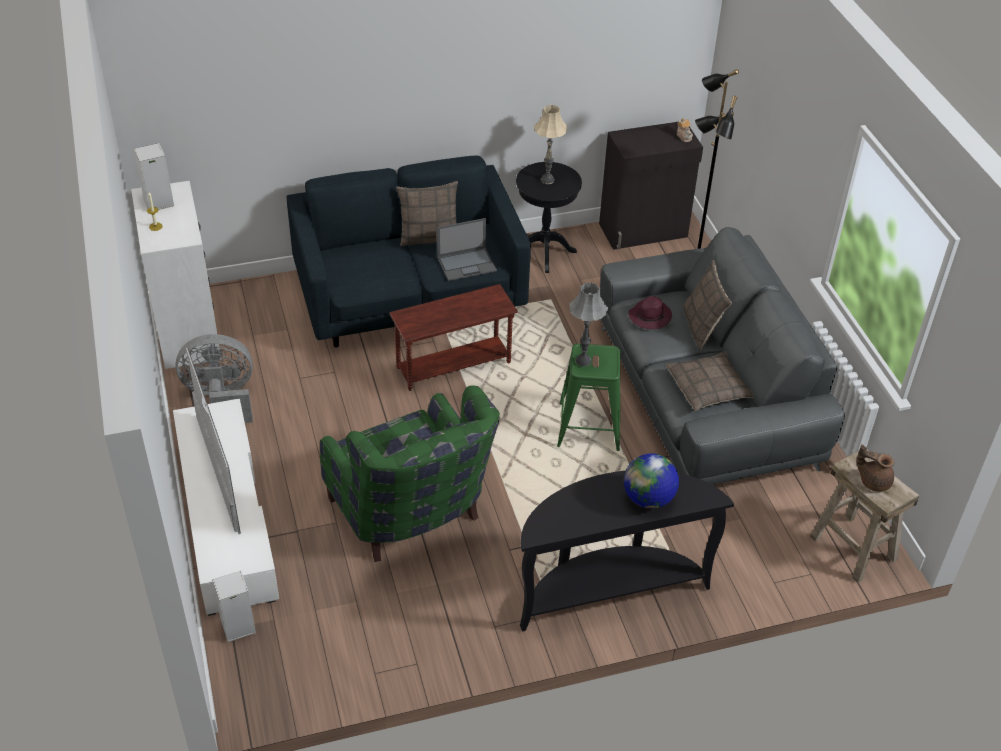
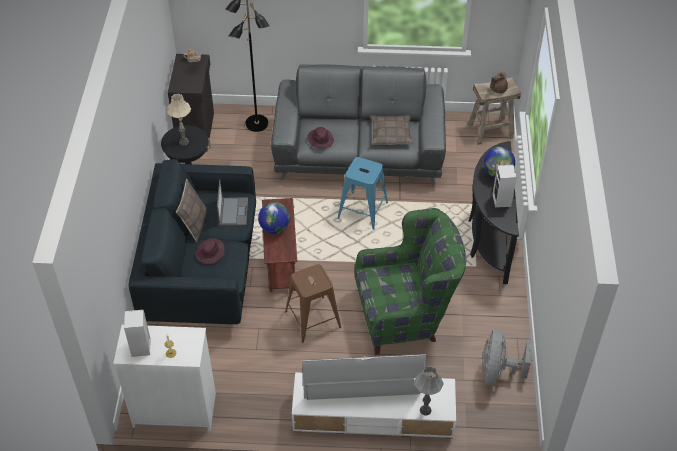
camera: 70 degrees left, 5 degrees up
grey fan [175,334,253,423] -> grey fan moved to [482,329,533,385]
speaker [212,571,256,642] -> speaker moved to [492,165,517,208]
green stool [557,344,620,451] -> blue stool [338,157,388,230]
grey table lamp [569,282,608,367] -> grey table lamp moved to [415,366,444,416]
pillow [683,260,732,351] -> none
none -> purple hat [196,238,225,264]
none -> globe [258,202,290,234]
none -> brown stool [285,264,341,343]

